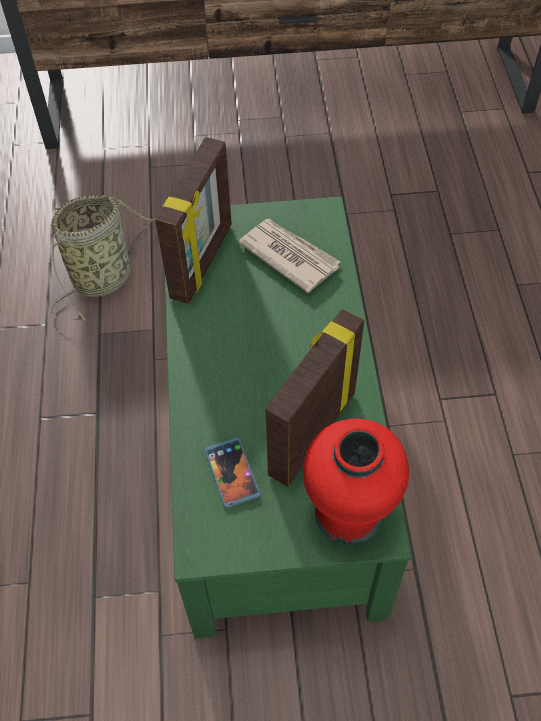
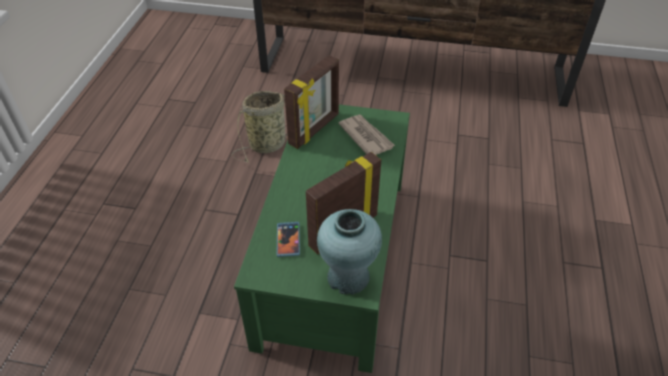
camera: 15 degrees right, 10 degrees down
red vase [303,418,409,545] -> turquoise vase [317,209,382,295]

